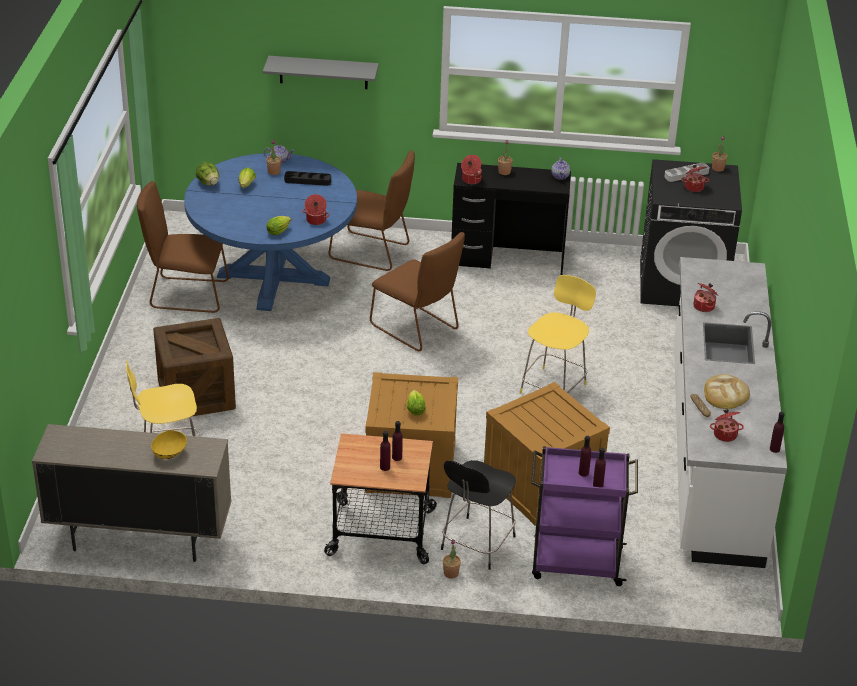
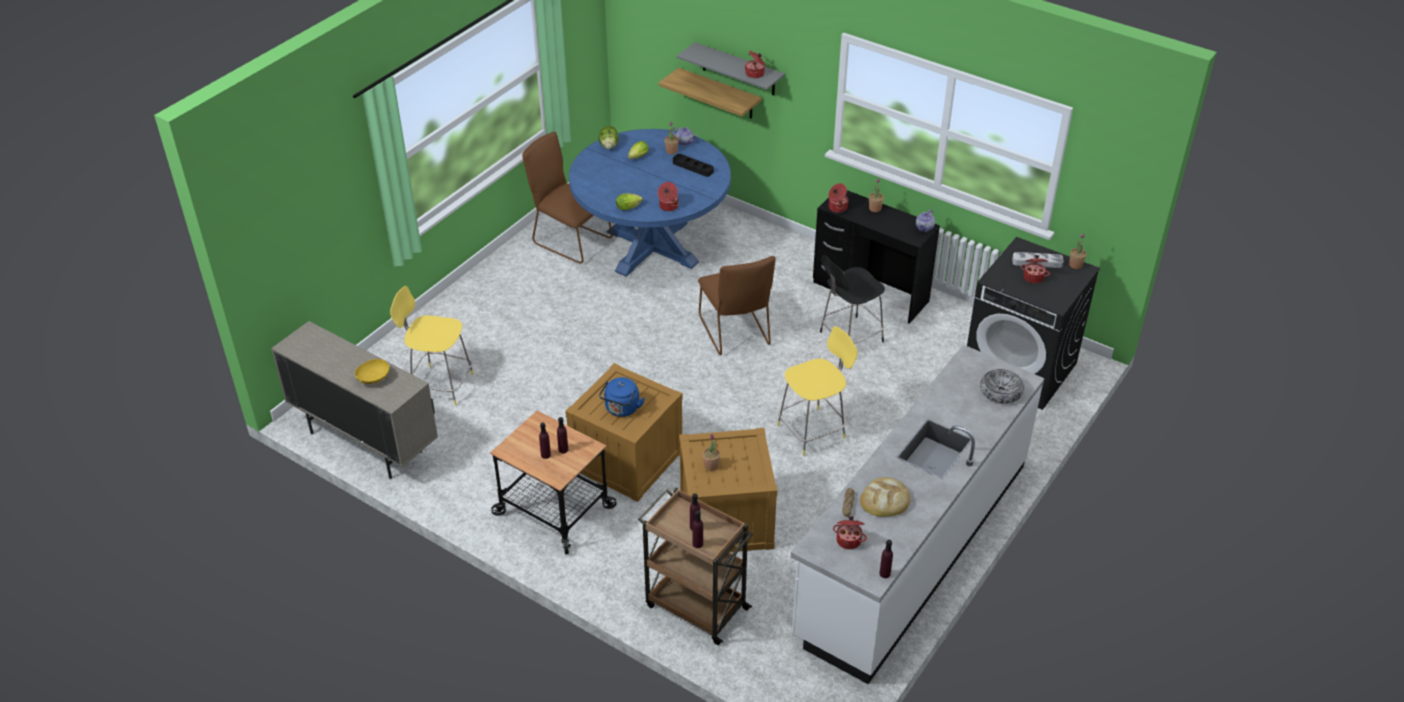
camera: 30 degrees right, 5 degrees up
crate [153,318,236,416] -> none
brown chair [328,151,415,271] -> none
lettuce [407,390,426,416] -> blue kettle [599,377,645,417]
black stool [441,460,516,570] -> black stool moved to [820,255,885,344]
potted plant [443,539,461,579] -> potted plant moved to [703,434,720,471]
purple cart [531,446,638,586] -> brown cart [638,488,753,645]
cooking pot [693,283,718,312] -> cooking pot moved to [745,51,765,78]
none -> shelf [659,68,762,119]
none -> bowl [980,369,1024,404]

